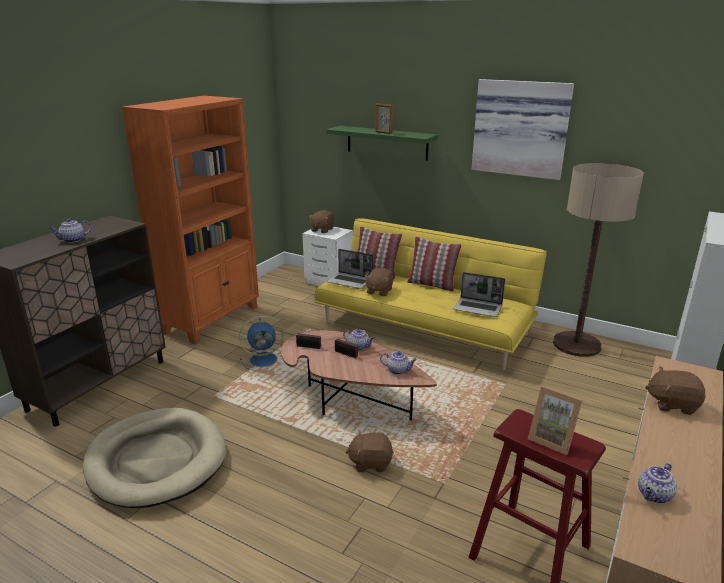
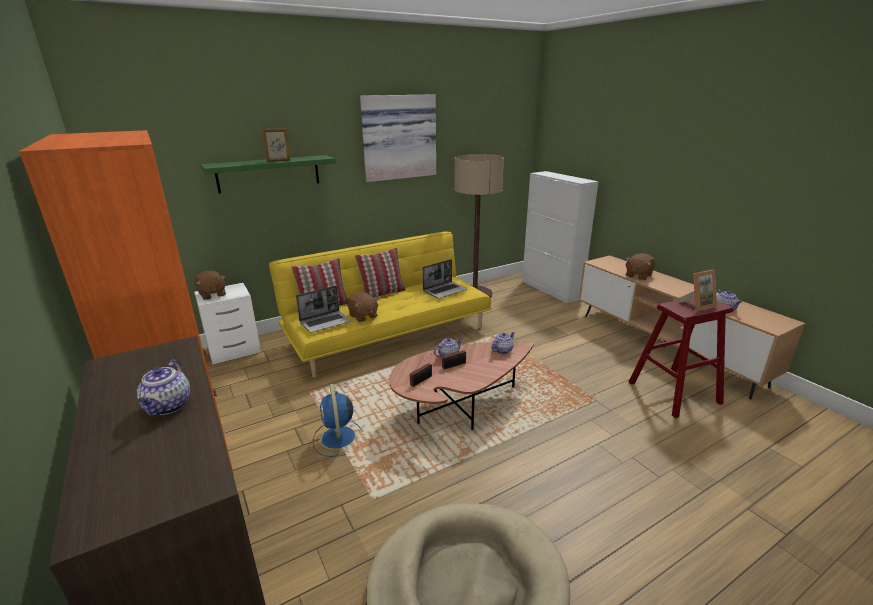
camera: 60 degrees left, 0 degrees up
blue fan [239,316,284,371] -> blue fan turned 150 degrees clockwise [313,384,363,457]
brown plush toy [345,431,394,472] -> none

